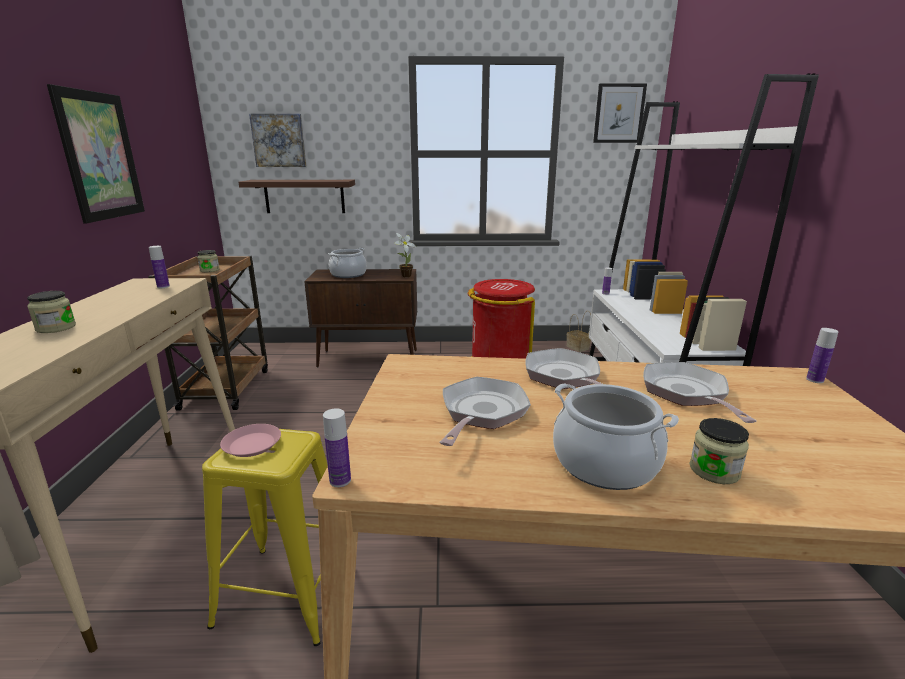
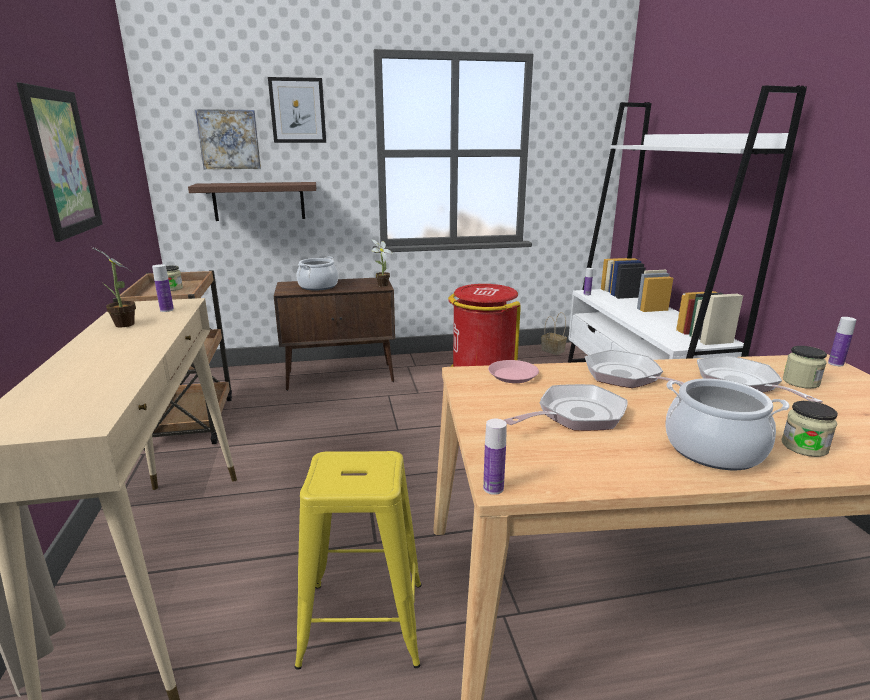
camera: 10 degrees left, 0 degrees up
jar [27,291,76,333] -> jar moved to [783,346,827,389]
pink plate [220,424,281,457] -> pink plate moved to [488,360,539,383]
frying pan [439,377,531,446] -> frying pan turned 45 degrees clockwise [504,384,628,431]
picture [593,83,647,143] -> picture moved to [268,77,326,143]
none -> potted plant [92,246,136,327]

